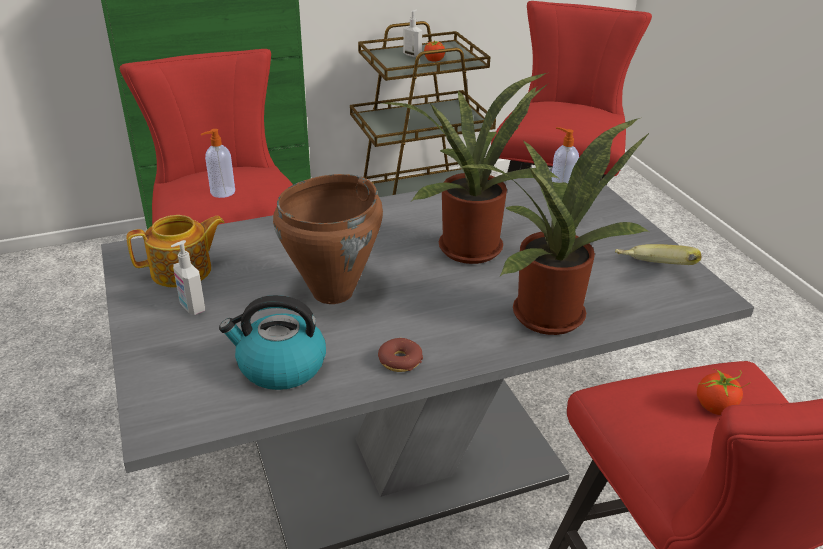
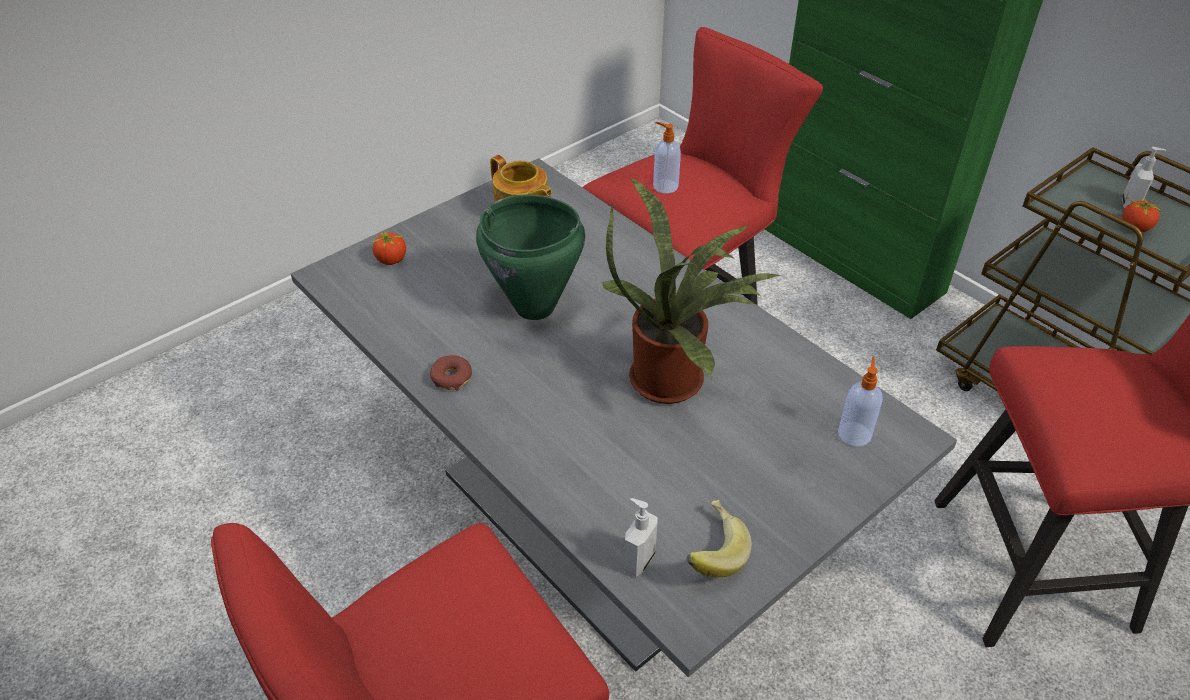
camera: 70 degrees right, 10 degrees up
soap dispenser [171,240,205,315] -> soap dispenser moved to [624,498,657,577]
kettle [219,295,326,390] -> none
brown cooking pot [273,174,383,304] -> green cooking pot [476,195,585,320]
potted plant [461,118,650,335] -> none
tomato [697,369,749,415] -> tomato moved to [373,231,406,265]

